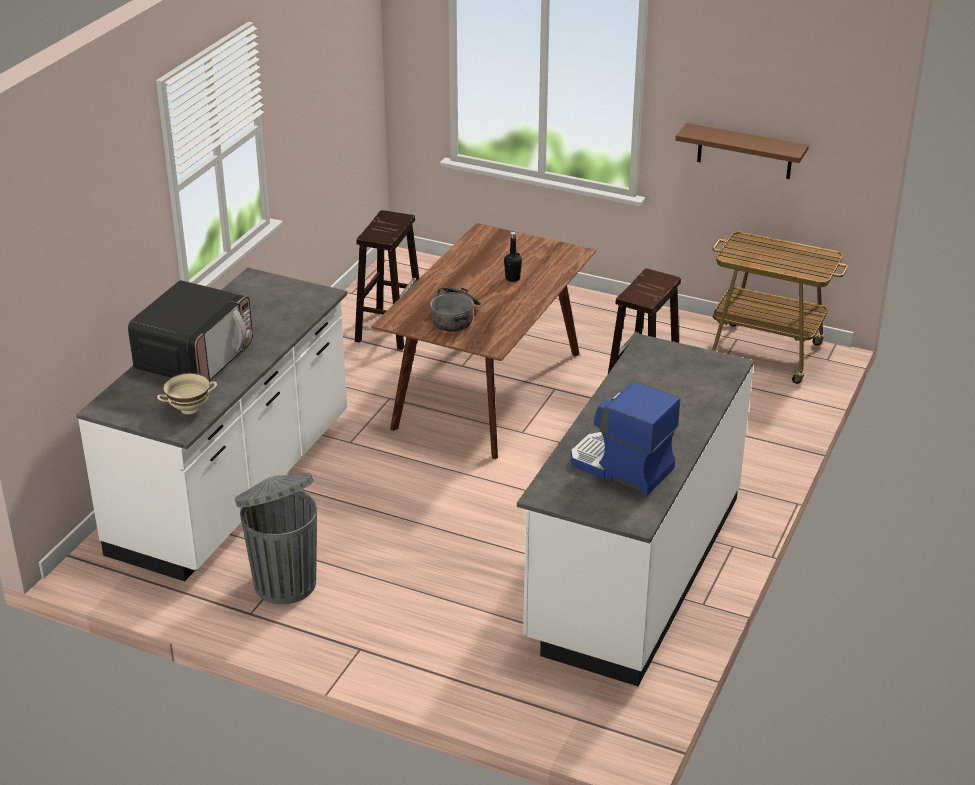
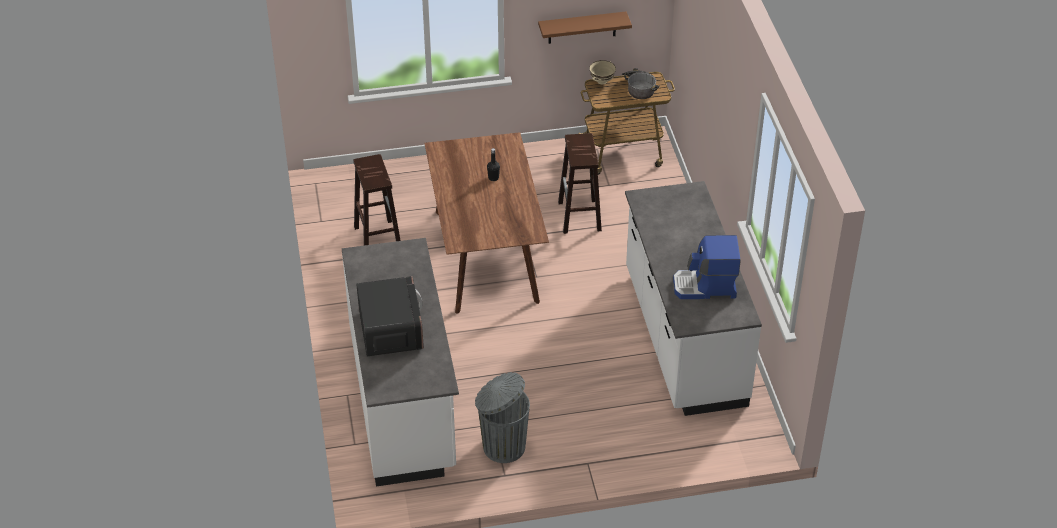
camera: 35 degrees left, 10 degrees up
beige bowl [157,373,217,414] -> beige bowl moved to [589,60,616,84]
cooking pot [430,287,481,332] -> cooking pot moved to [622,68,660,99]

